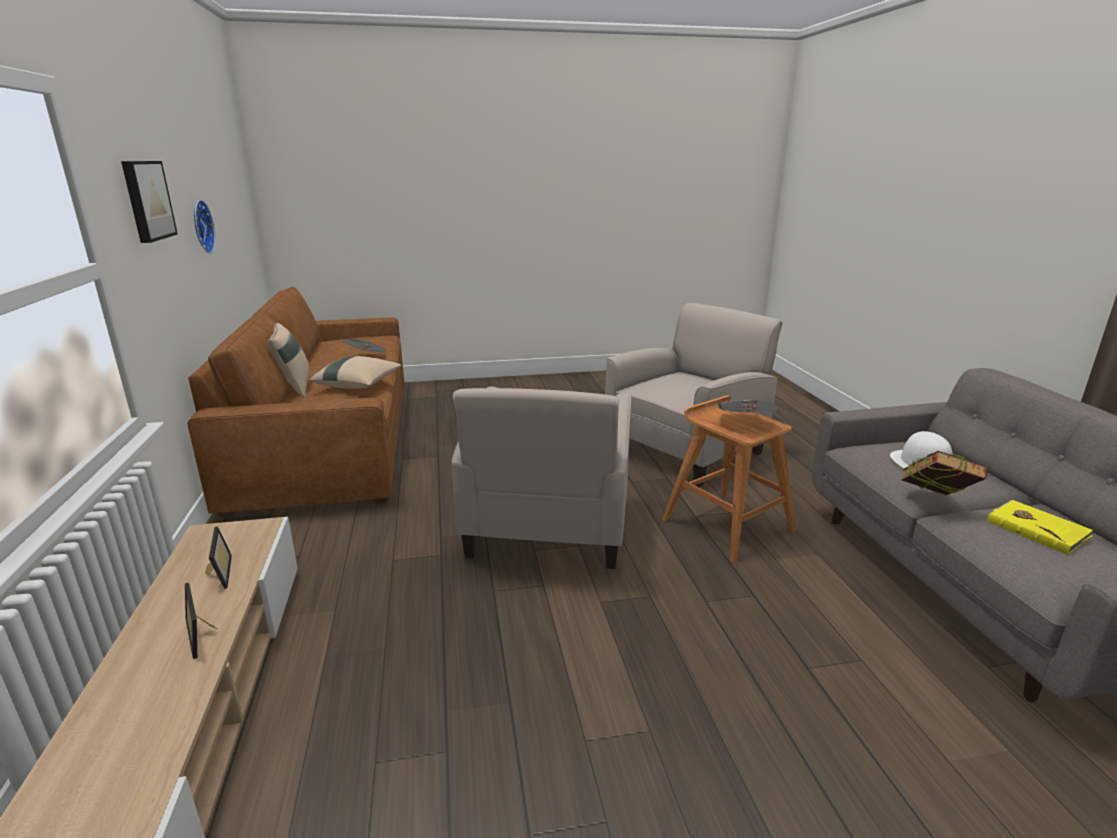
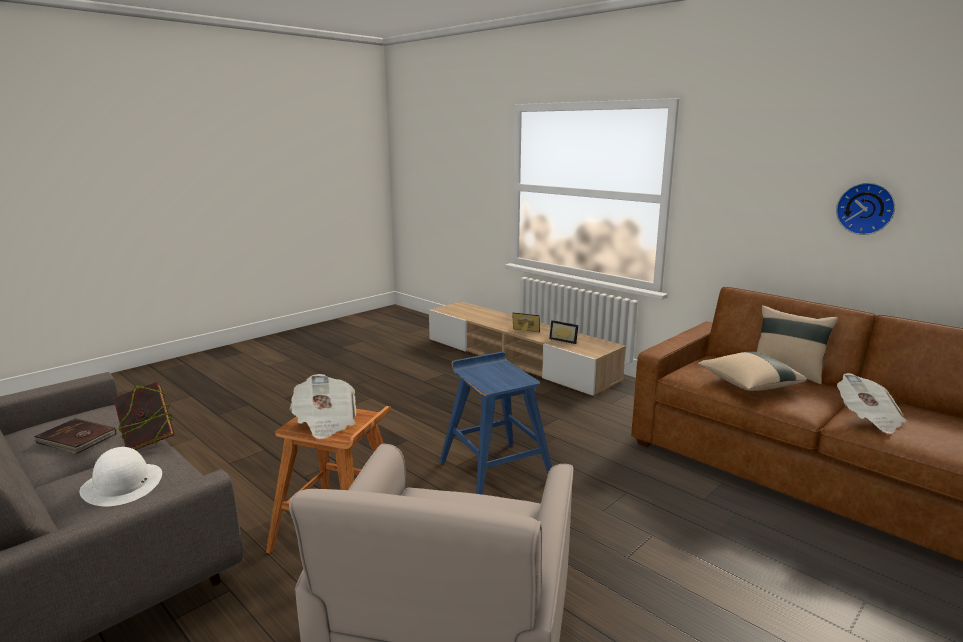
camera: 145 degrees right, 5 degrees down
picture [121,161,178,243] -> none
beige armchair [452,387,631,569] -> blue stool [439,352,552,495]
yellow book [987,500,1093,555] -> brown book [34,418,116,454]

